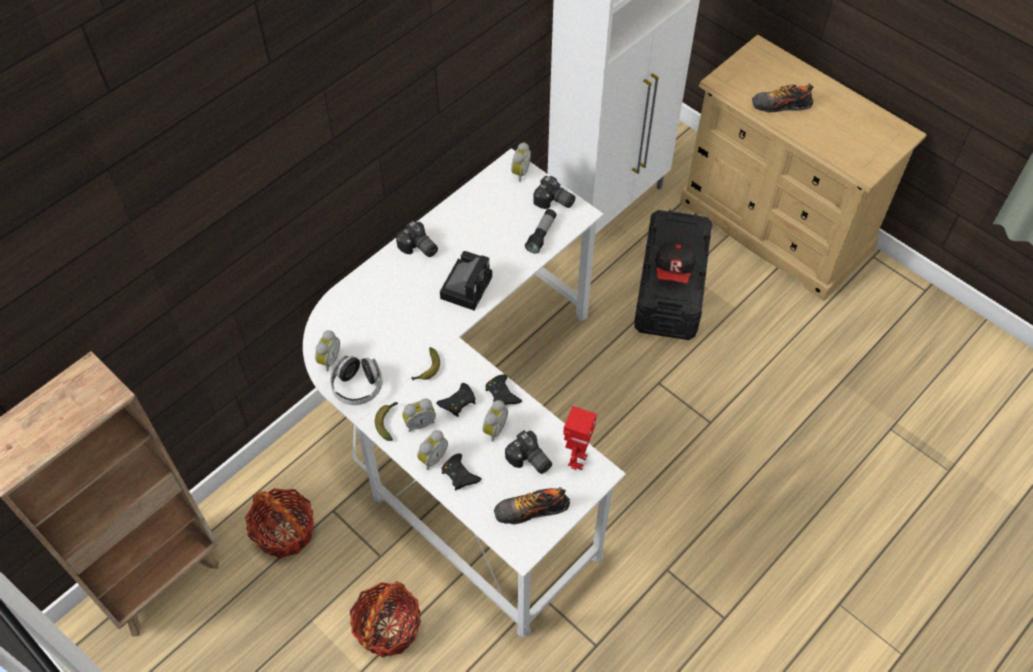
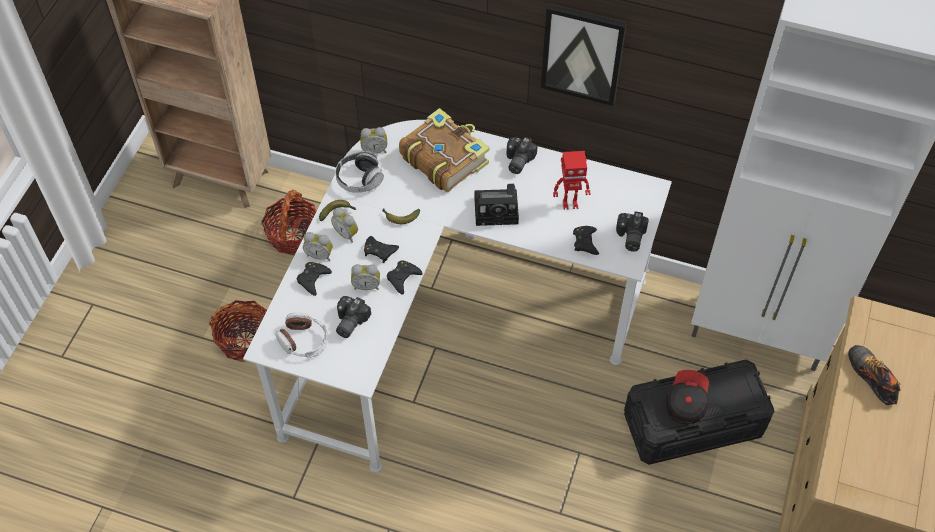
camera: 65 degrees right, 0 degrees up
shoe [494,487,570,525] -> headphones [276,312,328,358]
alarm clock [511,142,531,182] -> none
flashlight [525,209,557,254] -> black game controller [573,226,599,255]
toy robot [563,406,597,470] -> toy robot moved to [553,151,590,210]
cap [655,241,696,284] -> cap turned 120 degrees clockwise [666,370,709,424]
none -> book [399,108,489,192]
none -> picture [541,4,627,106]

